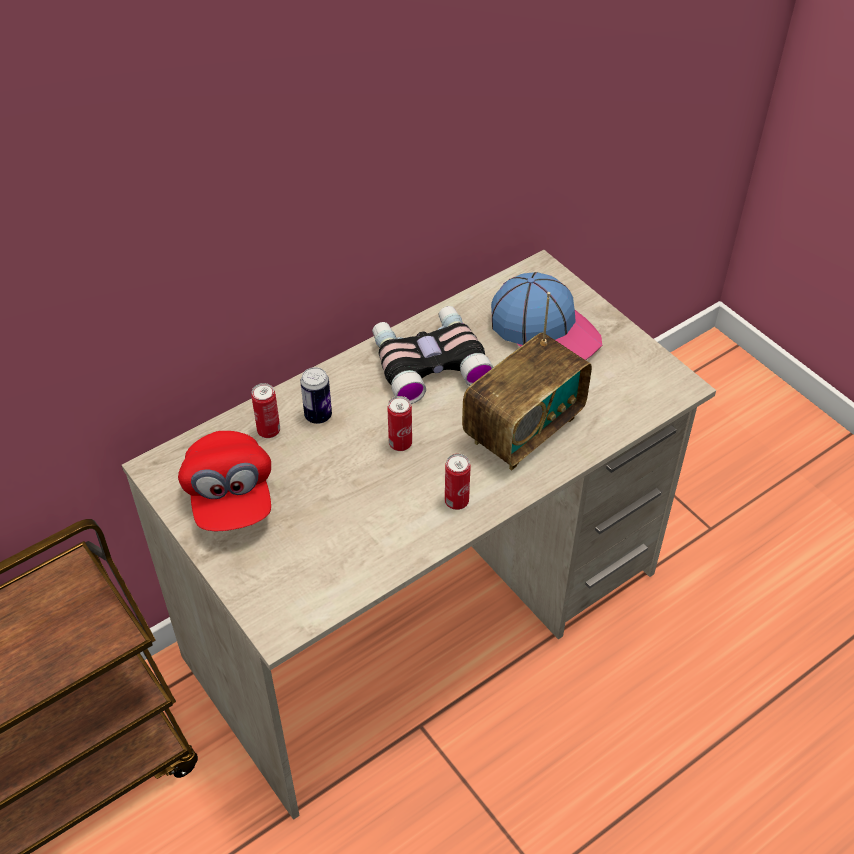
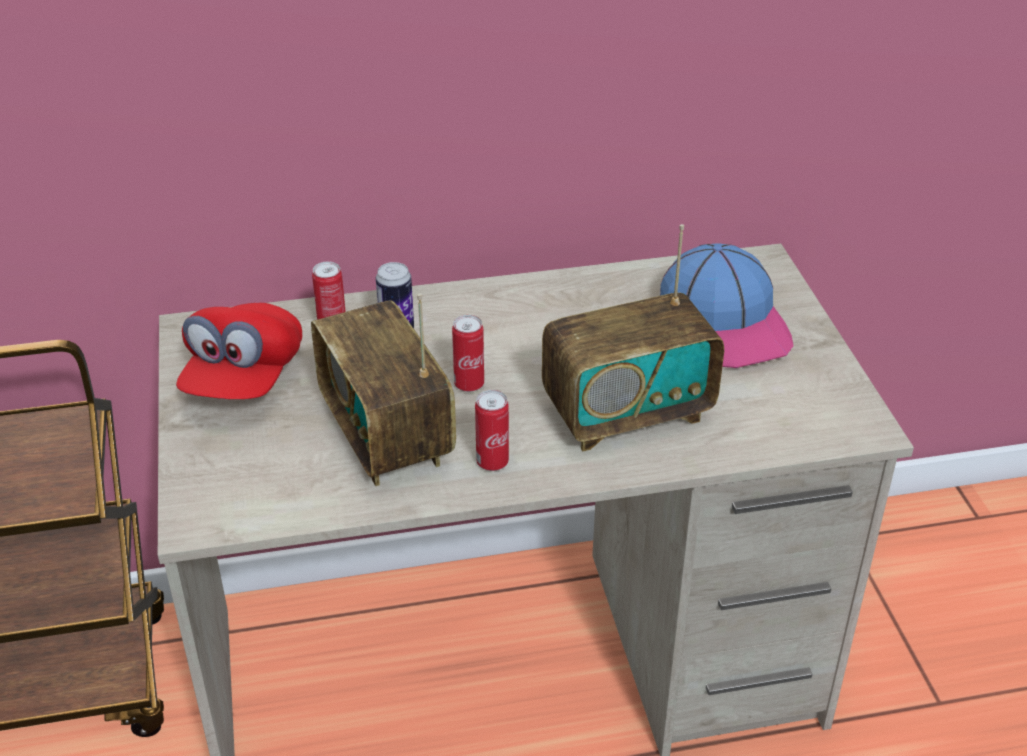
camera: 25 degrees right, 10 degrees down
binoculars [372,306,494,404] -> none
none -> radio [311,293,456,486]

